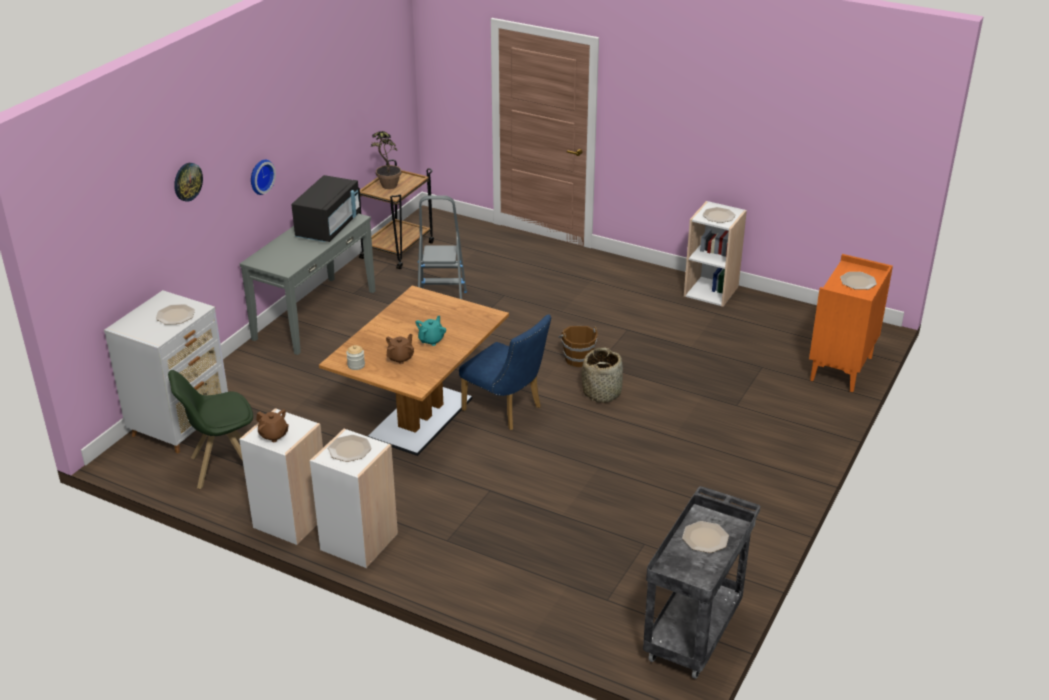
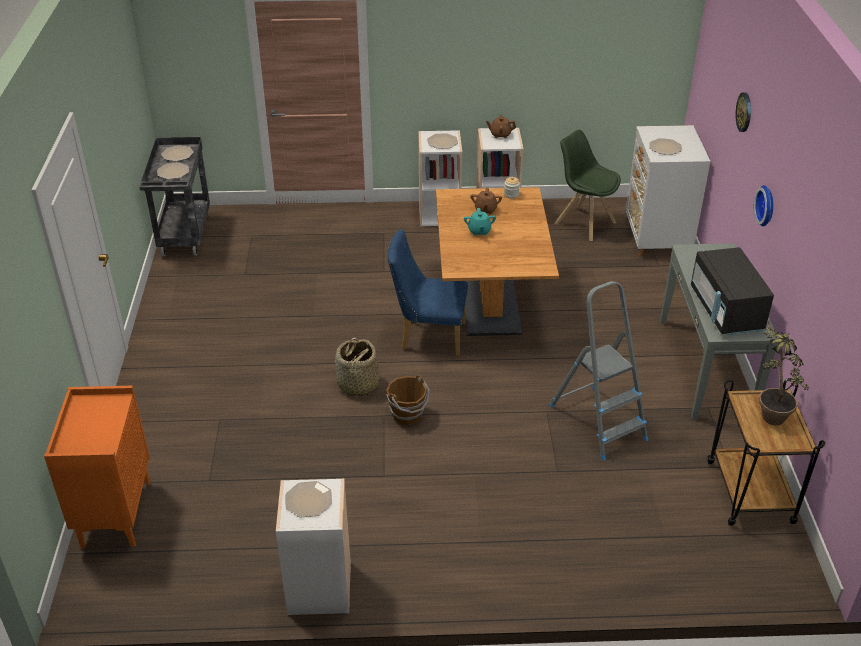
camera: 150 degrees right, 5 degrees up
green chair [168,370,253,489] -> green chair turned 90 degrees counterclockwise [554,130,621,241]
plate [840,272,877,290] -> plate moved to [161,145,194,161]

